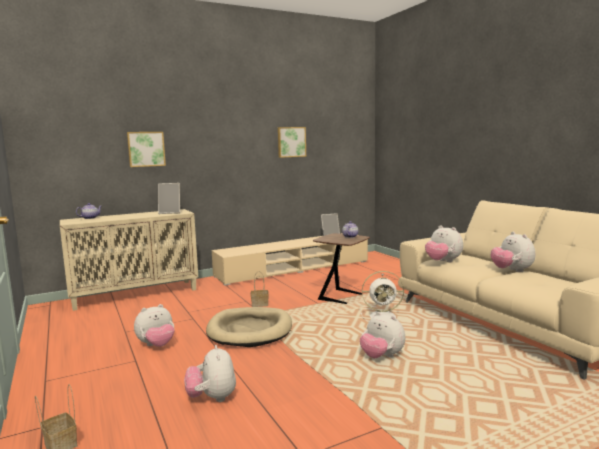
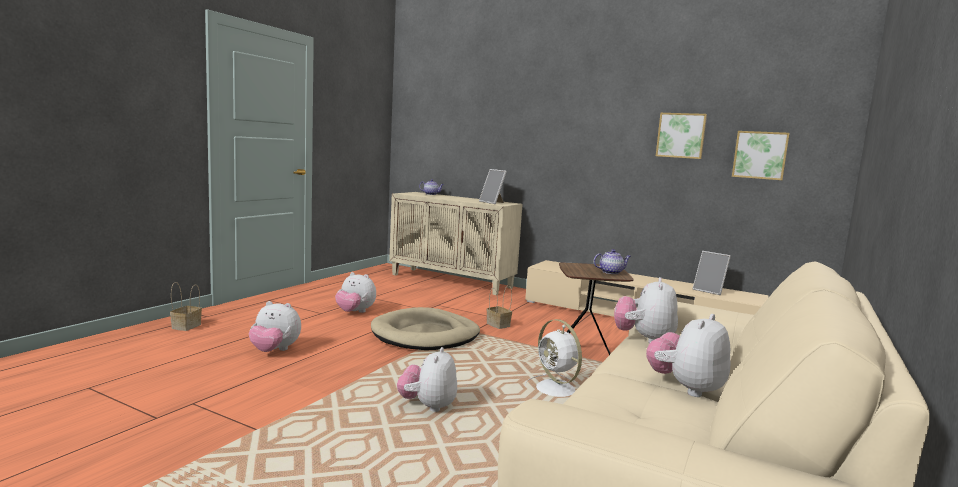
camera: 55 degrees right, 0 degrees up
picture [127,132,166,167] -> picture moved to [732,131,790,180]
plush toy [184,345,236,402] -> plush toy turned 120 degrees counterclockwise [249,301,301,352]

